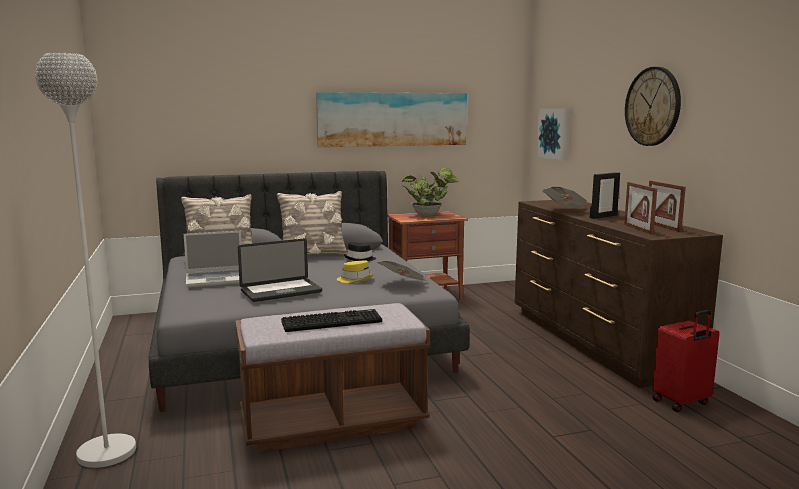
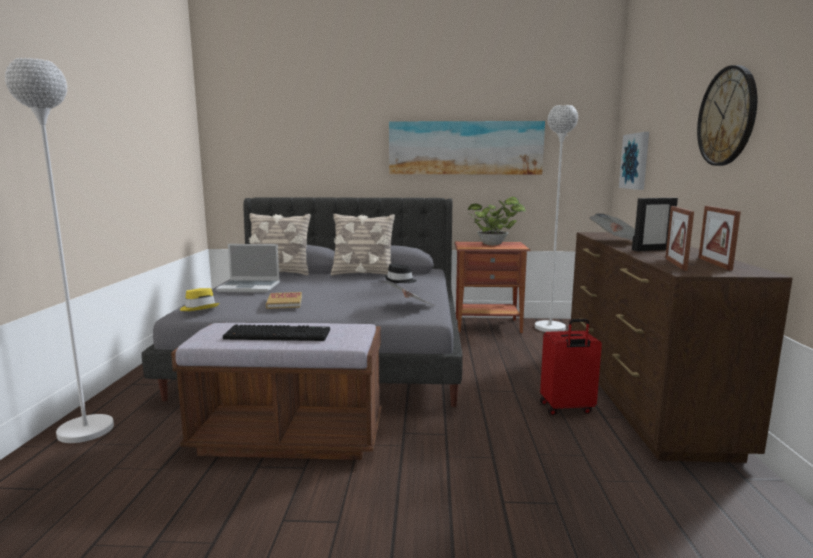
camera: 20 degrees right, 0 degrees up
laptop [238,239,322,302] -> book [266,292,302,309]
yellow hat [337,260,373,283] -> yellow hat moved to [180,288,219,311]
red suitcase [653,310,720,412] -> red suitcase moved to [540,319,602,415]
none -> white floor lamp [535,105,578,332]

